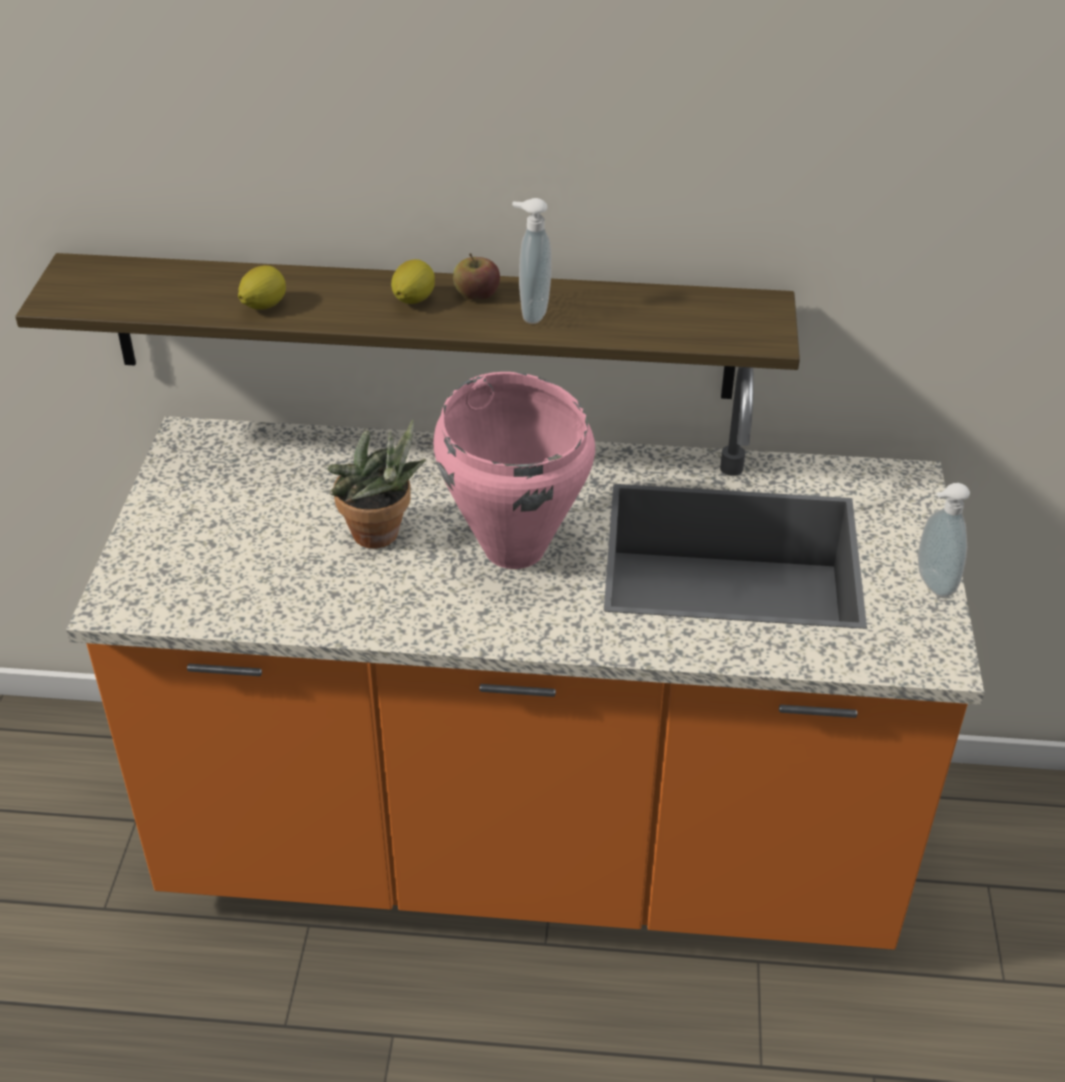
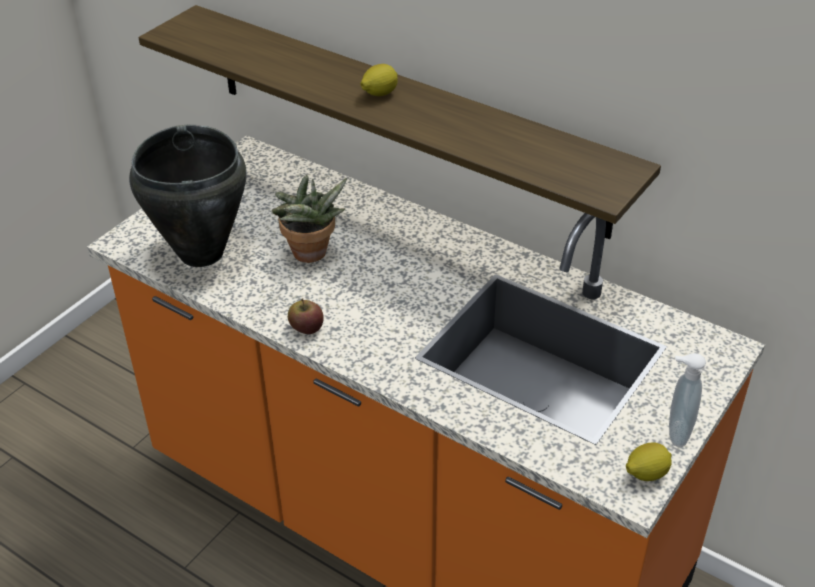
camera: 30 degrees right, 0 degrees up
lemon [238,265,286,310] -> lemon moved to [626,442,672,481]
pink cooking pot [434,372,595,569] -> none
apple [453,253,500,299] -> apple moved to [288,298,324,334]
soap dispenser [512,198,552,324] -> none
none -> black cooking pot [129,125,247,267]

